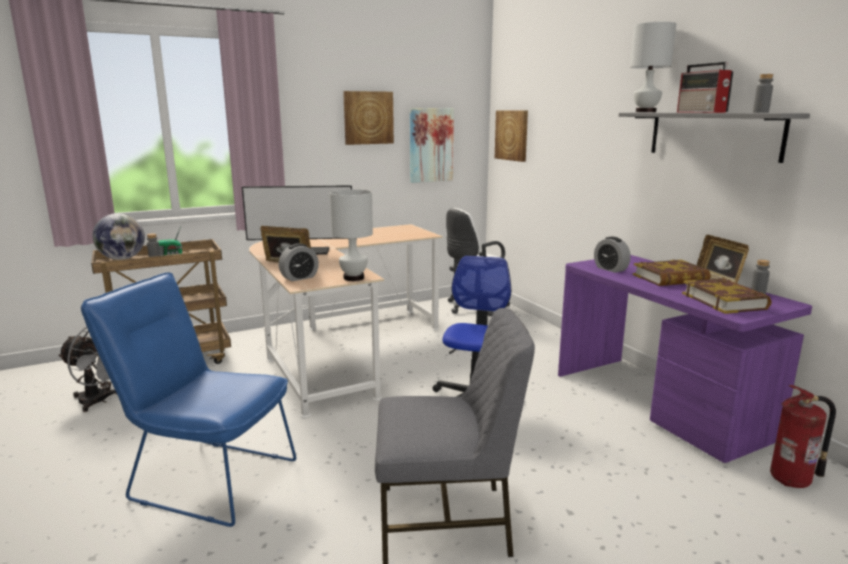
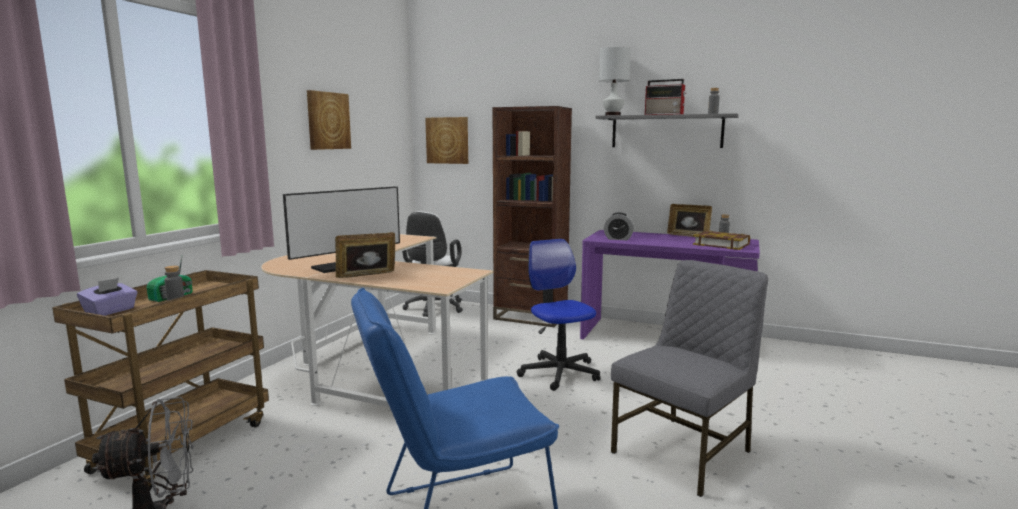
camera: 40 degrees left, 5 degrees down
globe [92,213,145,260] -> purple tissue box [77,278,138,316]
alarm clock [279,243,319,281] -> none
white table lamp [330,190,373,281] -> none
picture [410,108,454,183] -> none
book [633,260,711,286] -> none
fire extinguisher [770,385,836,488] -> none
none -> brown bookcase [493,106,572,327]

